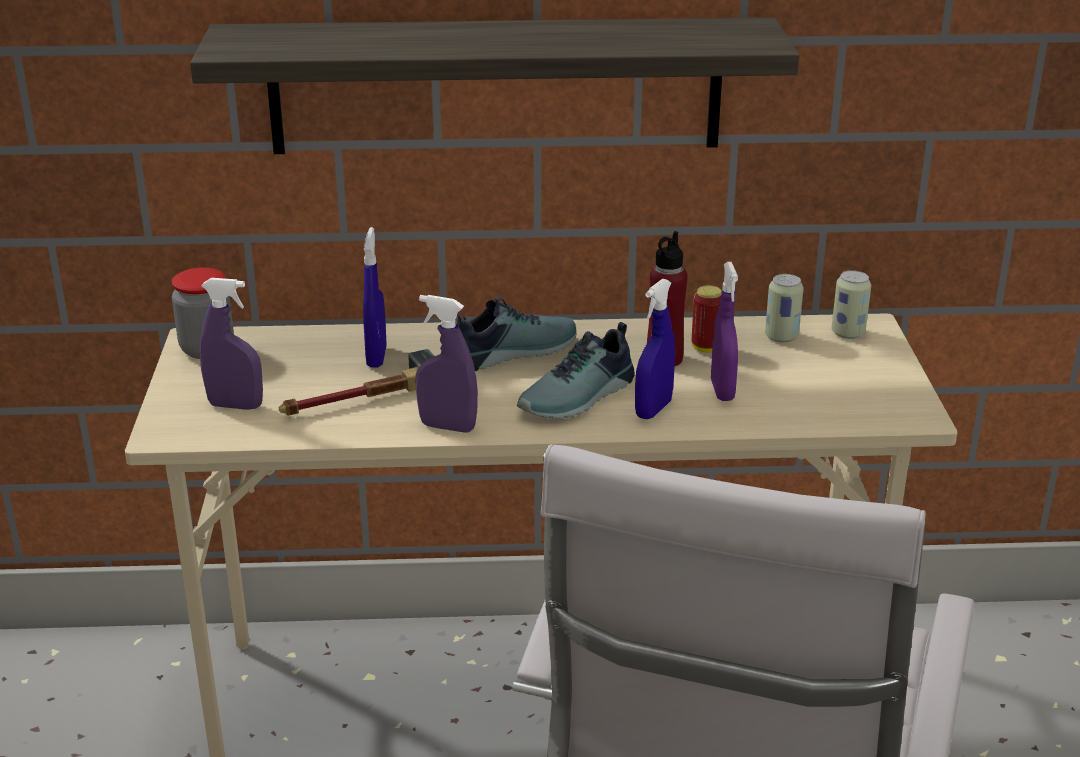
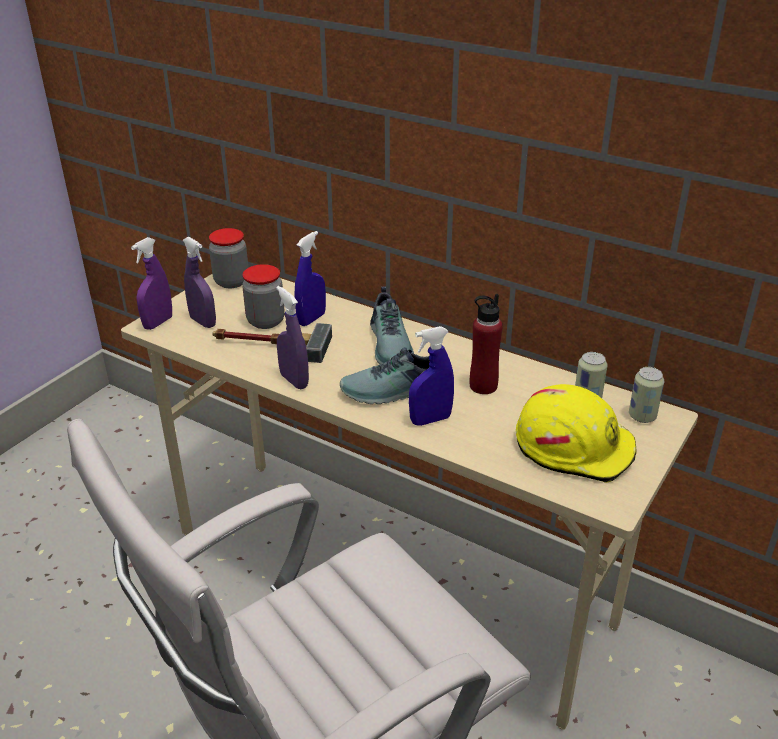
camera: 35 degrees right, 5 degrees up
shelf [190,17,800,154] -> none
shoe [455,296,577,371] -> shoe turned 75 degrees clockwise [370,287,414,364]
can [692,285,722,352] -> none
purple spray bottle [711,262,738,401] -> purple spray bottle moved to [131,237,172,330]
none -> jar [242,264,284,329]
none -> yellow hard hat [516,384,637,483]

